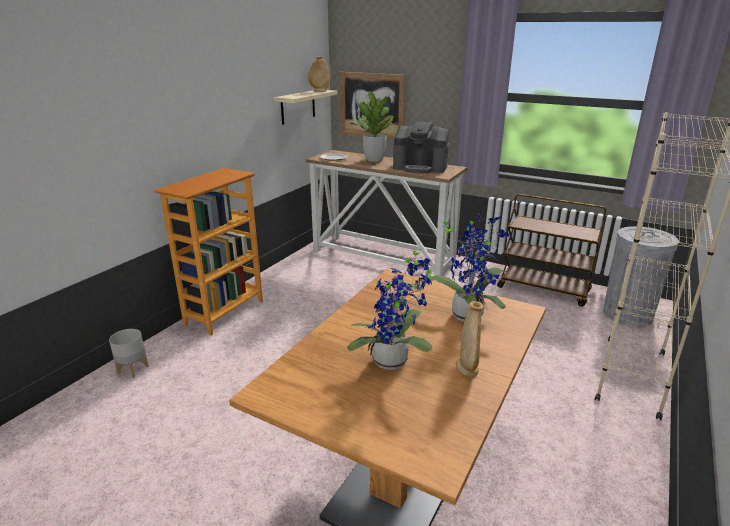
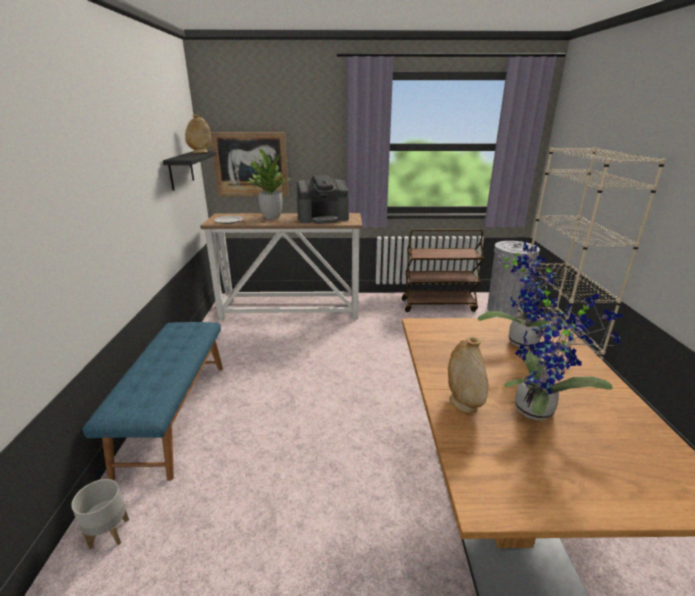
camera: 30 degrees left, 0 degrees up
bookcase [153,168,263,336] -> blue bench [82,322,223,481]
beige shelf [274,90,337,125] -> black shelf [163,151,216,191]
beige vase [456,301,484,377] -> beige vase moved to [448,337,488,414]

